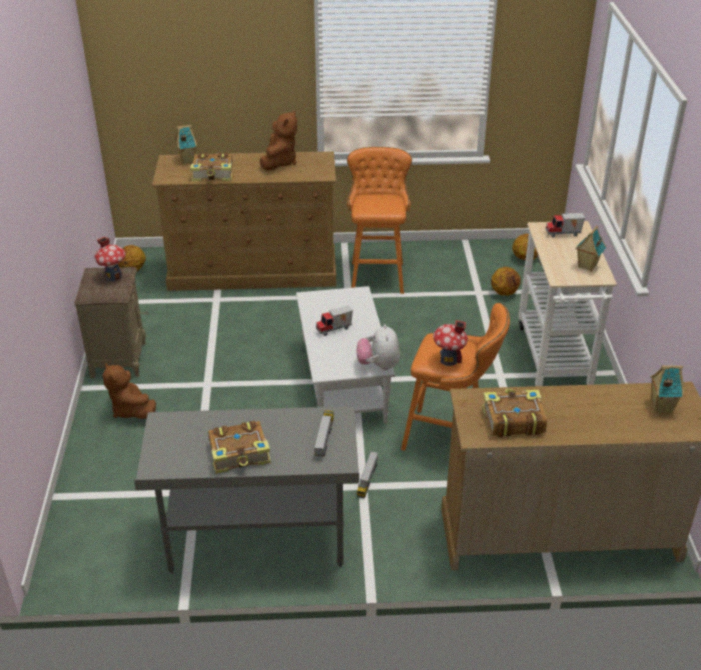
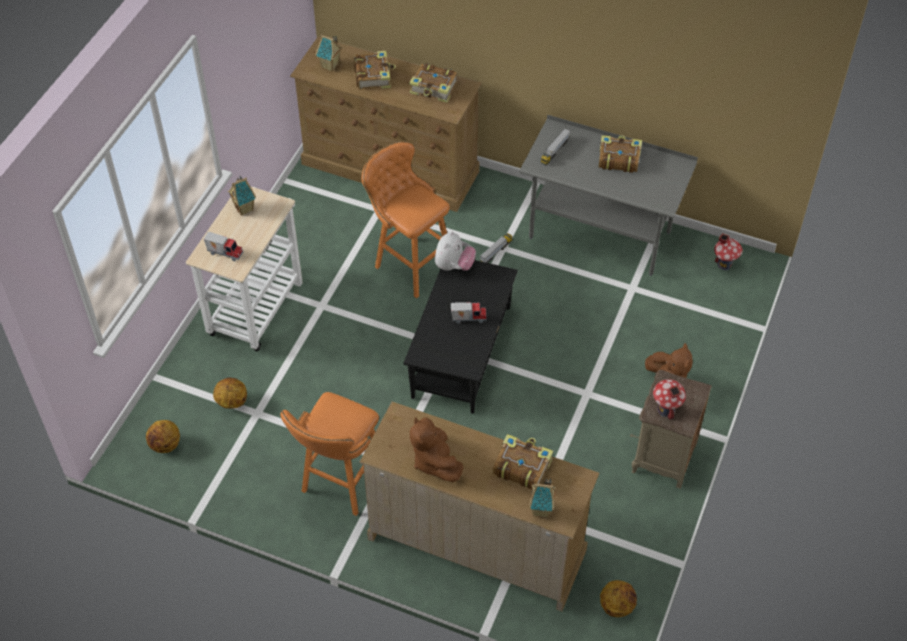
camera: 155 degrees left, 15 degrees up
brown plush toy [260,110,297,170] -> brown plush toy turned 60 degrees counterclockwise [410,417,463,482]
white coffee table [296,286,395,424] -> black coffee table [403,260,518,414]
toy house [433,320,468,366] -> toy house moved to [714,233,742,270]
none -> book [354,51,396,90]

